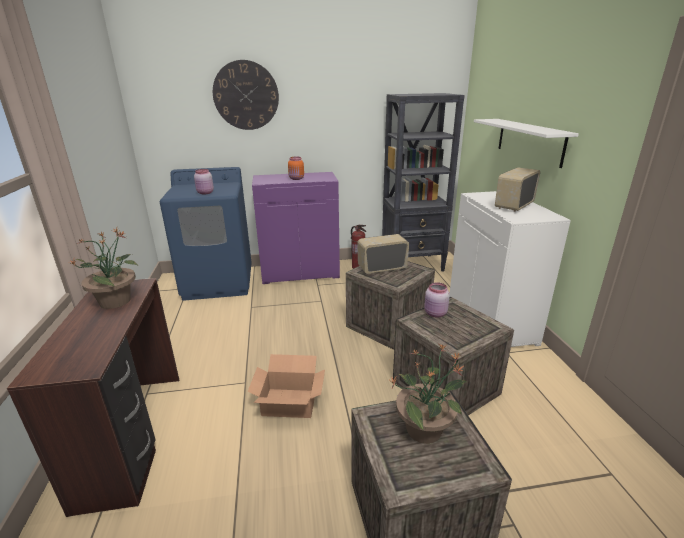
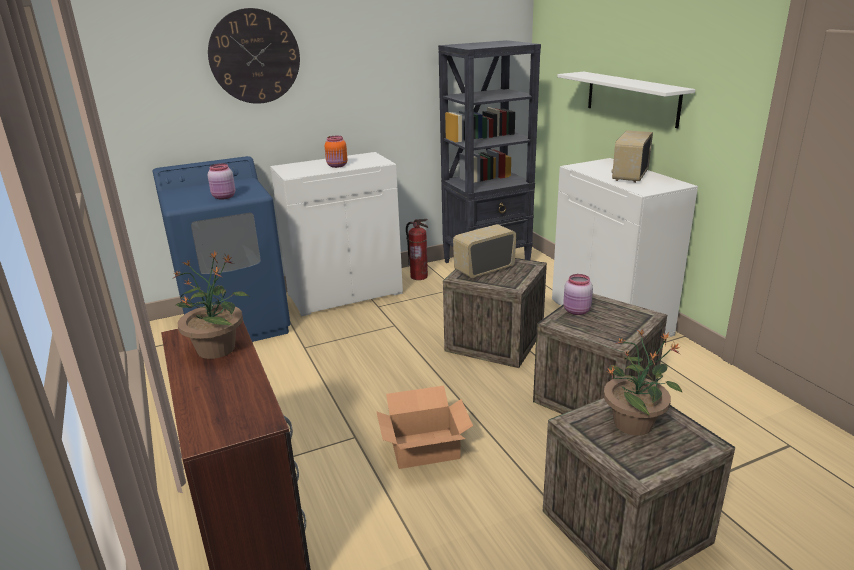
camera: 15 degrees left, 0 degrees up
purple cabinet [252,172,340,284] -> white cabinet [270,152,403,316]

